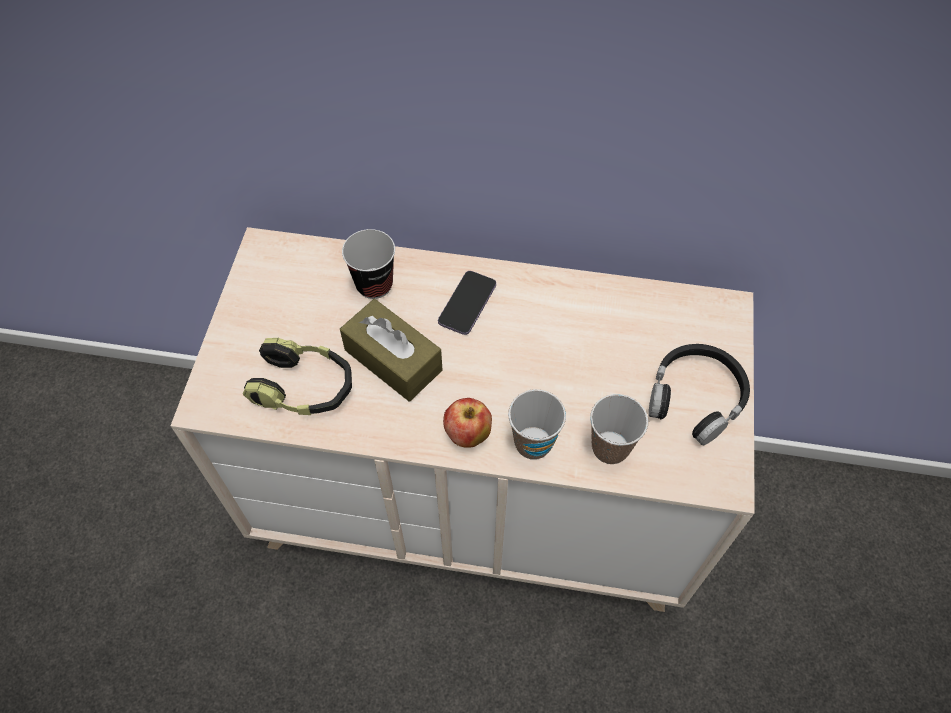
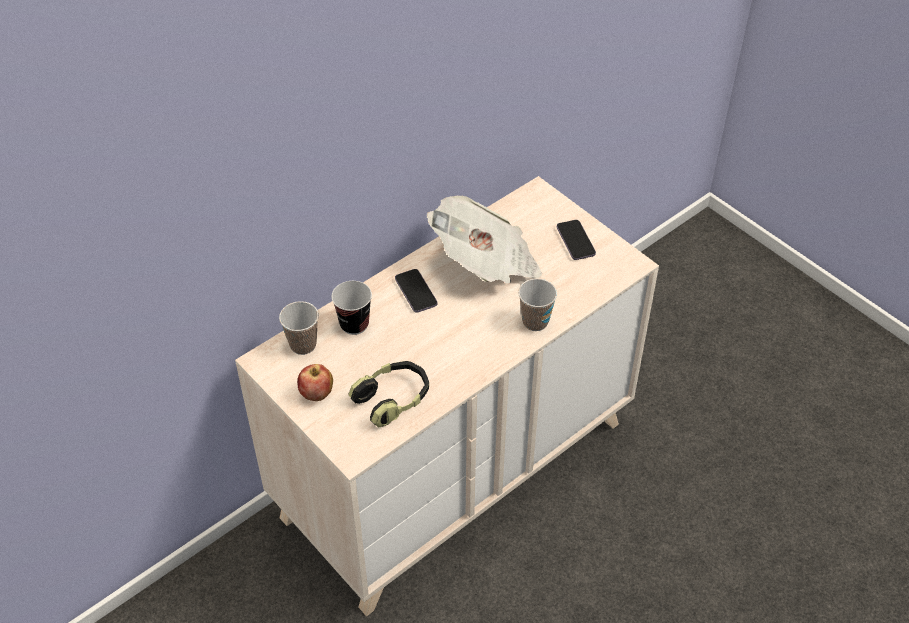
camera: 50 degrees left, 10 degrees down
brown tissue box [340,299,442,401] -> none
apple [443,398,492,447] -> apple moved to [297,364,333,401]
cup [590,394,648,464] -> cup moved to [279,301,319,355]
black headphones [649,344,750,445] -> phone [557,220,596,260]
none -> newspaper [427,196,543,284]

